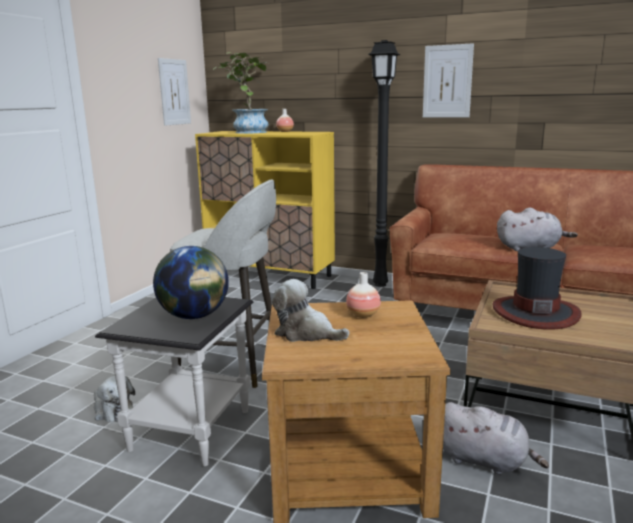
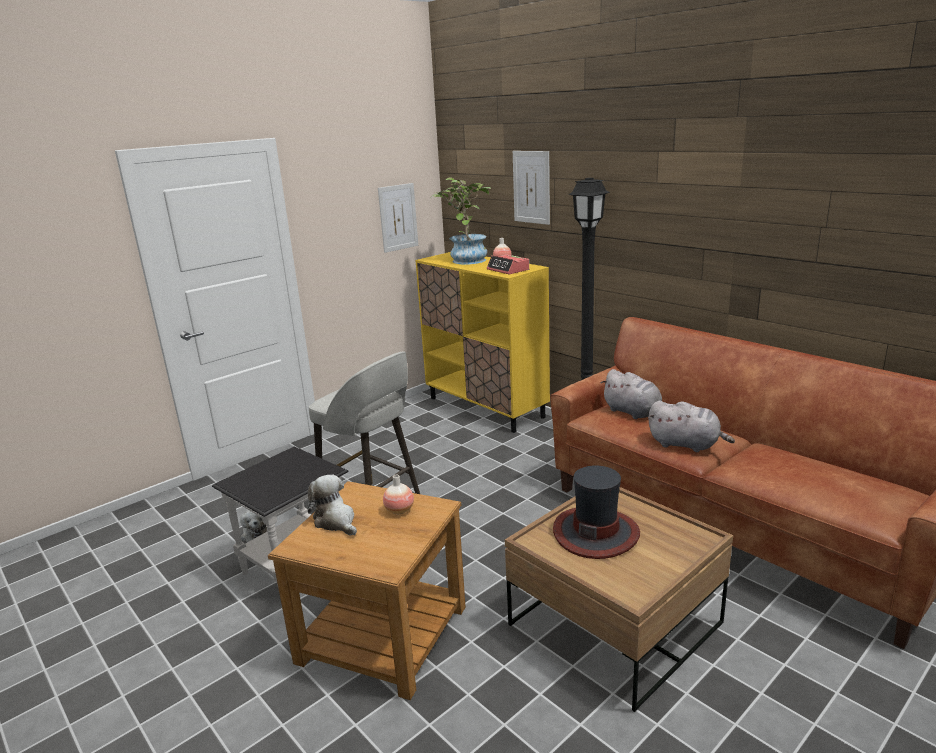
camera: 25 degrees right, 5 degrees up
globe [153,246,229,319] -> none
picture [423,43,474,118] -> picture moved to [513,151,550,225]
grey plush toy [443,402,549,475] -> grey plush toy moved to [601,369,662,419]
none -> alarm clock [487,255,529,274]

